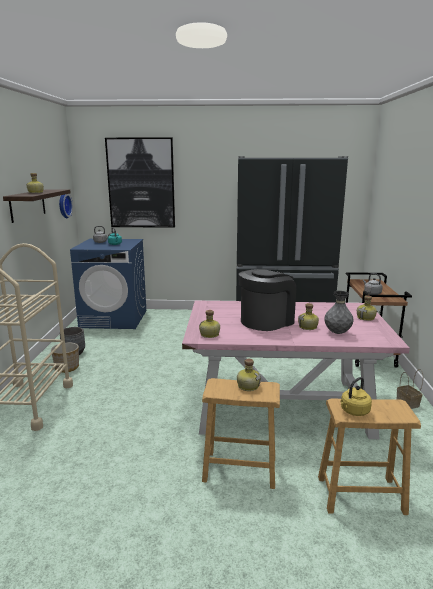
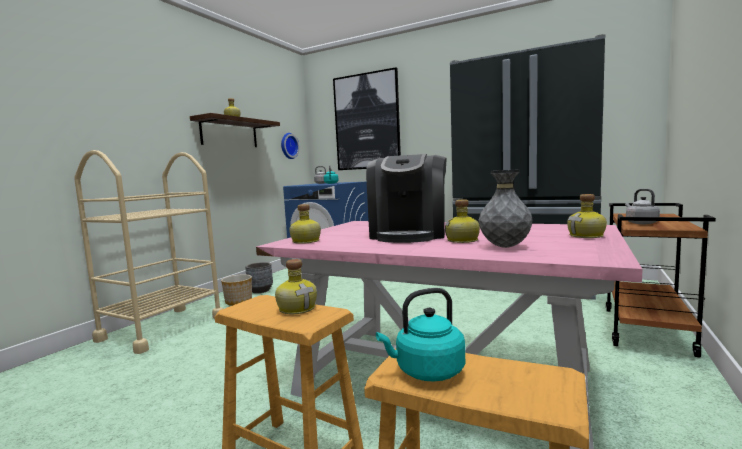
camera: 25 degrees right, 10 degrees down
coffee machine [238,269,296,331] -> coffee machine turned 120 degrees clockwise [366,154,447,243]
yellow kettle [340,377,372,416] -> turquoise kettle [376,288,465,382]
basket [397,369,423,409] -> none

